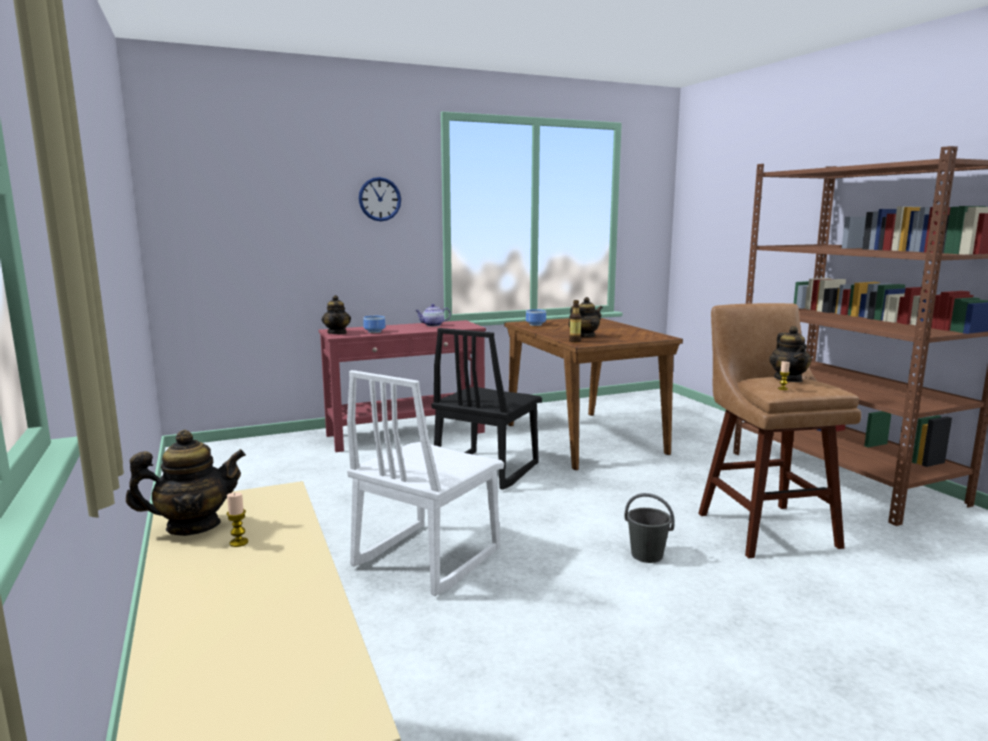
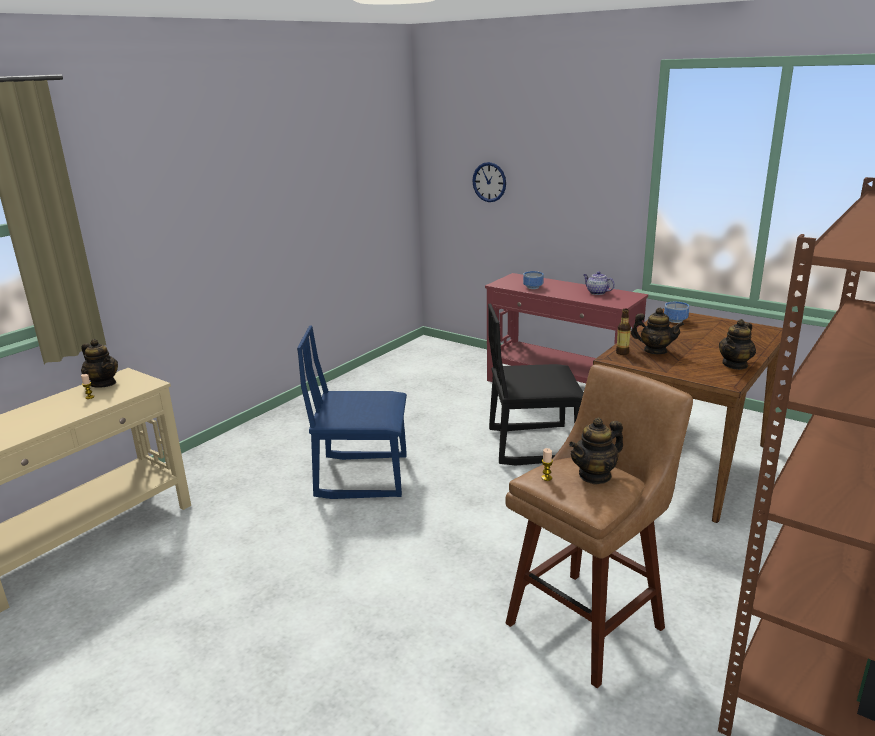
camera: 60 degrees right, 10 degrees up
teapot [322,295,351,334] -> teapot moved to [719,319,756,370]
white chair [347,370,504,596] -> blue chair [297,325,407,499]
wall clock [359,177,401,221] -> wall clock moved to [472,162,506,202]
grey bucket [624,493,675,563] -> none

